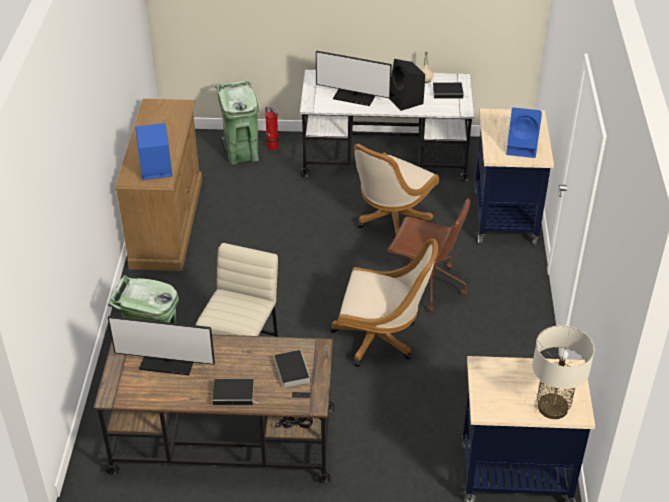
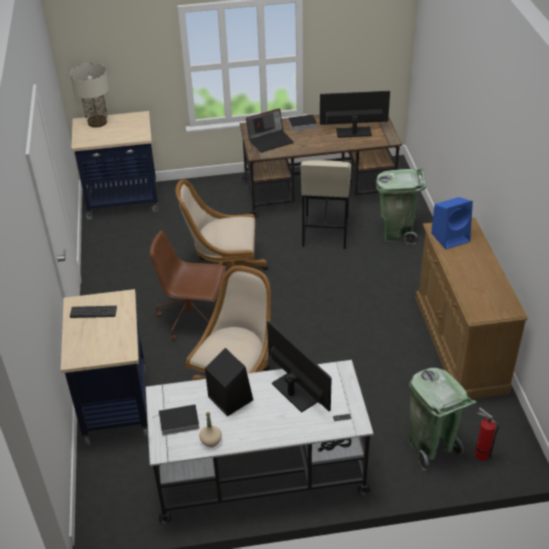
camera: 170 degrees right, 0 degrees up
fire extinguisher [265,106,279,150] -> fire extinguisher moved to [475,407,499,461]
book [274,350,310,388] -> laptop [246,108,293,153]
monitor [316,51,392,106] -> monitor turned 45 degrees clockwise [267,321,332,413]
blue speaker [506,107,542,158] -> keyboard [70,306,117,318]

